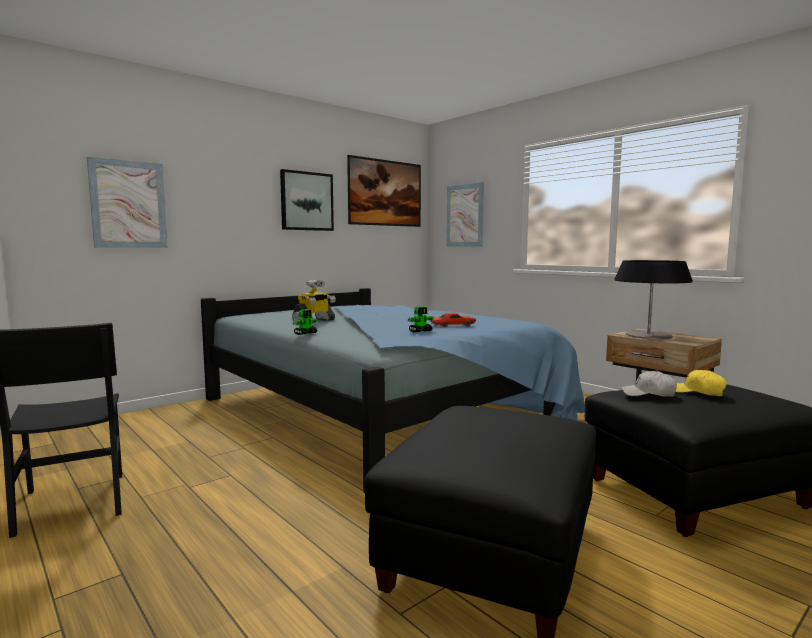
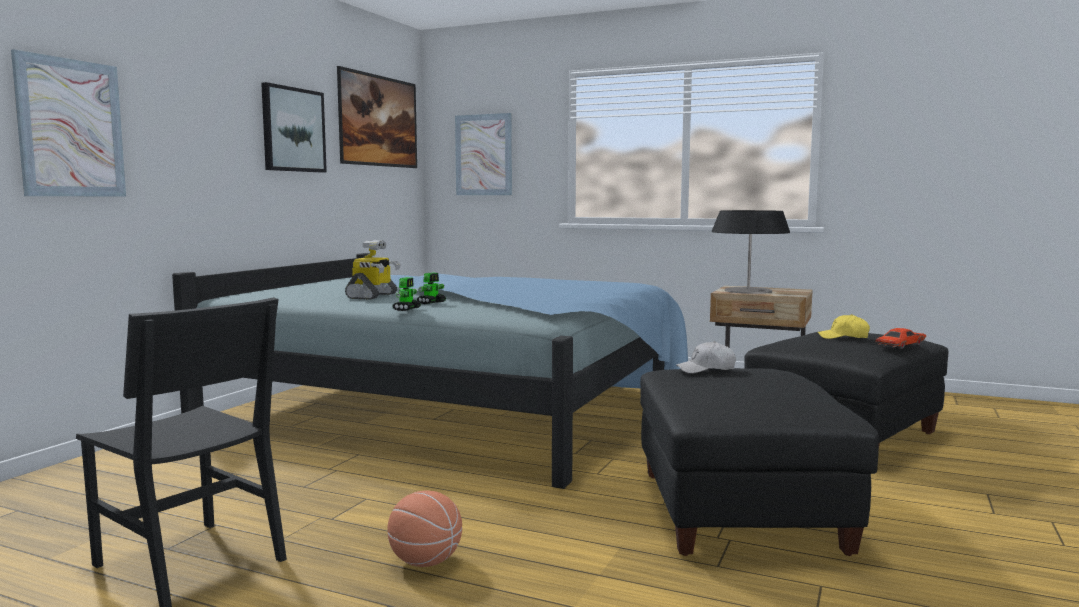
camera: 25 degrees left, 0 degrees up
toy robot [407,306,434,332] -> toy robot moved to [417,272,446,304]
red toy car [431,313,476,327] -> red toy car moved to [875,328,926,349]
white cap [621,371,677,397] -> white cap moved to [676,341,736,373]
none -> basketball [387,490,462,567]

